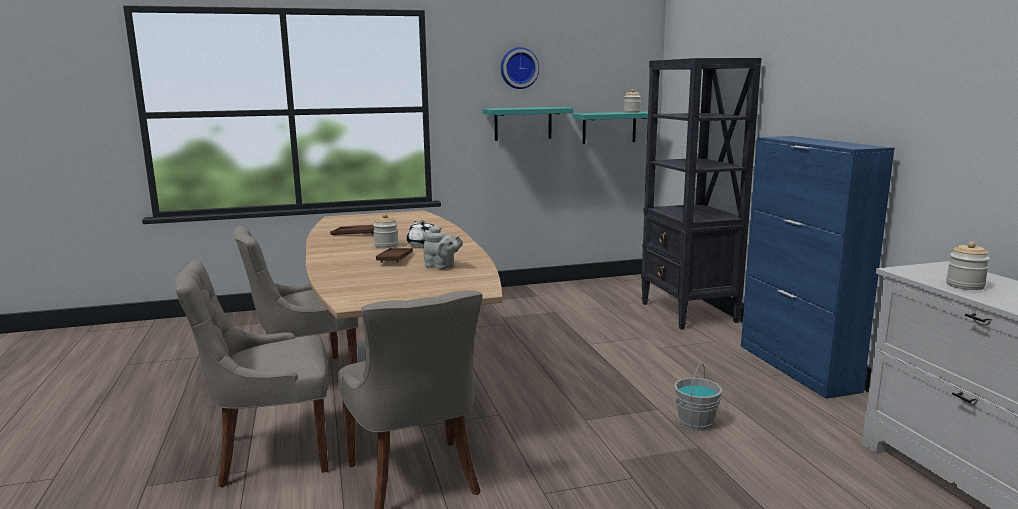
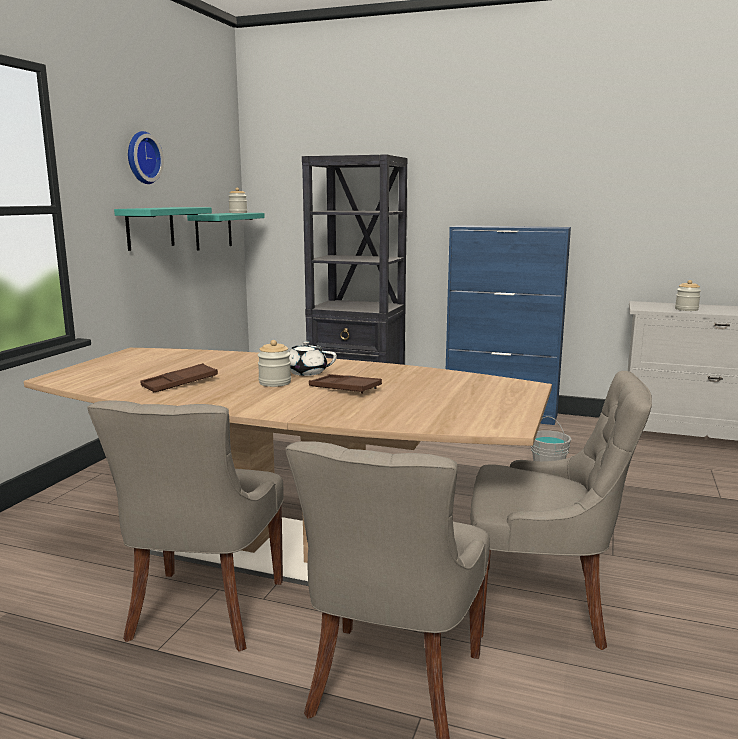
camera: 55 degrees left, 0 degrees up
grey teapot [423,225,463,269] -> none

